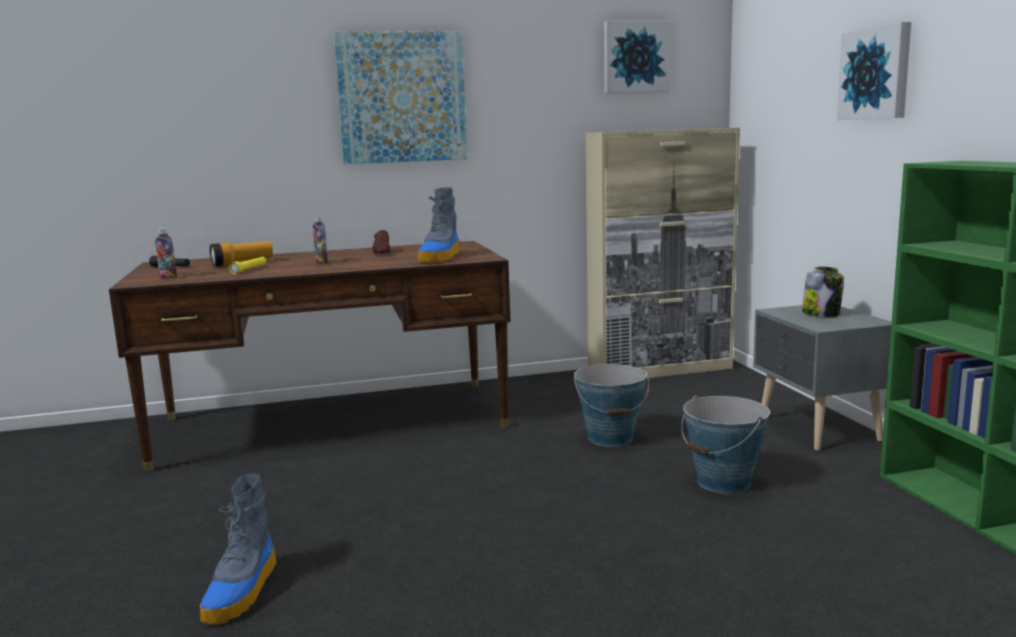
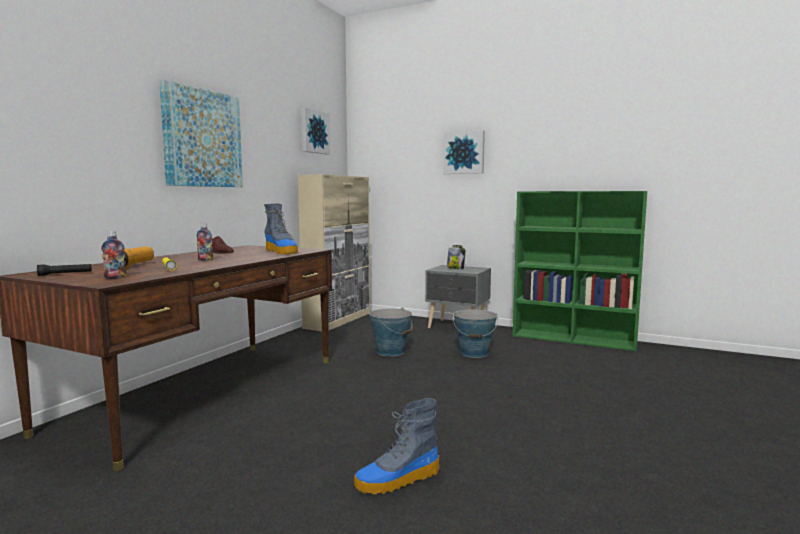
camera: 50 degrees left, 5 degrees down
boot [200,474,277,625] -> boot turned 105 degrees clockwise [354,398,439,495]

